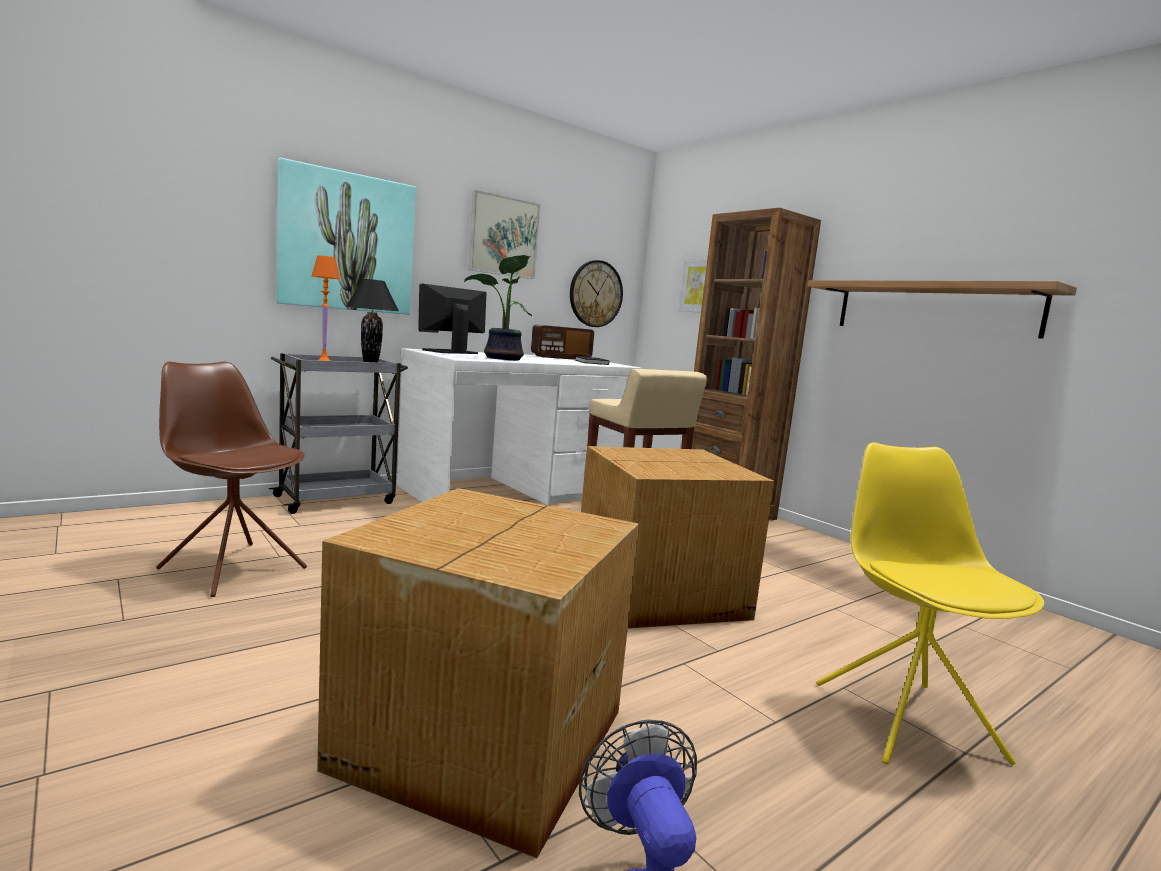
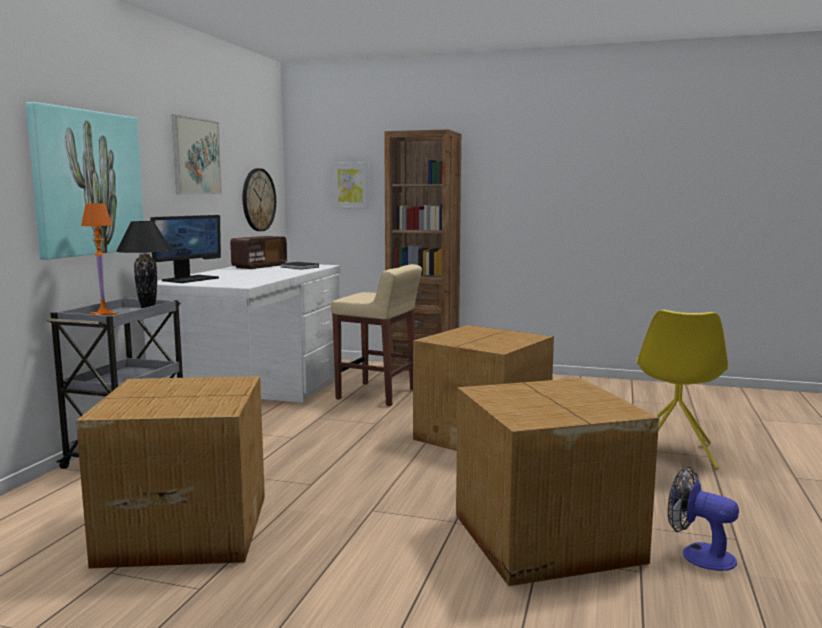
camera: 35 degrees left, 0 degrees up
brown chair [156,361,307,597] -> cardboard box [76,376,265,568]
monitor [418,284,486,354] -> monitor turned 150 degrees counterclockwise [150,215,221,283]
potted plant [464,255,532,360] -> none
shelf [808,280,1077,339] -> none
yellow chair [816,442,1044,765] -> yellow chair turned 120 degrees counterclockwise [637,310,728,469]

